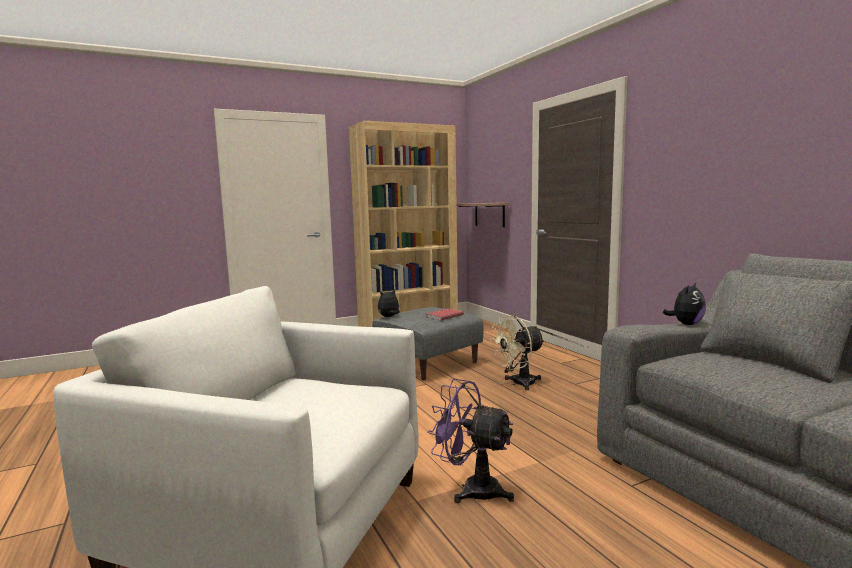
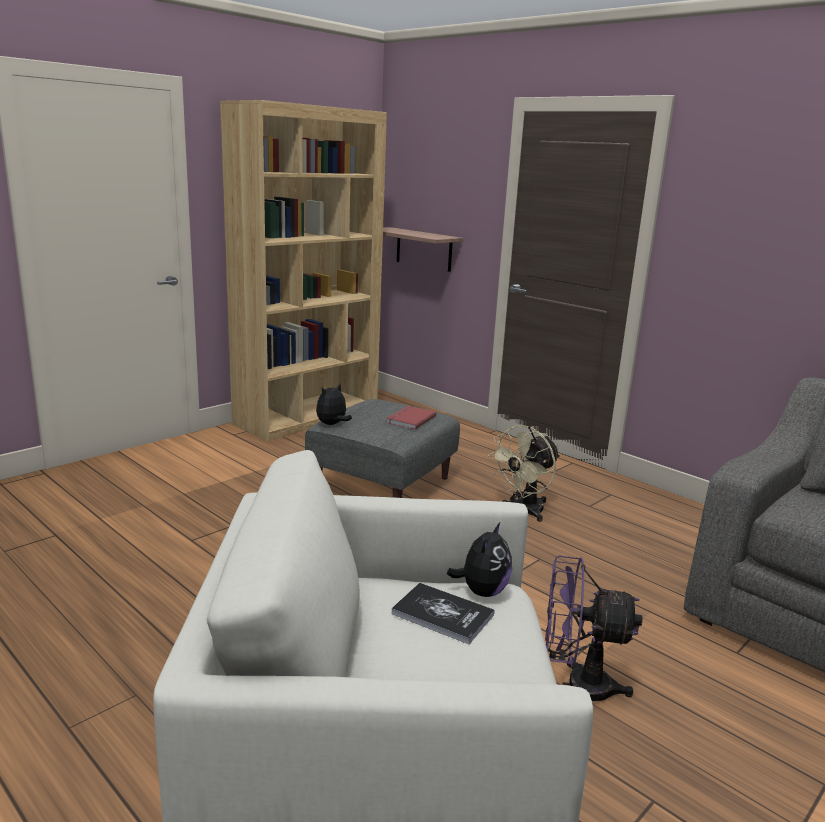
camera: 20 degrees left, 10 degrees up
plush toy [663,283,706,325] -> plush toy moved to [447,522,512,597]
none -> book [391,583,494,644]

